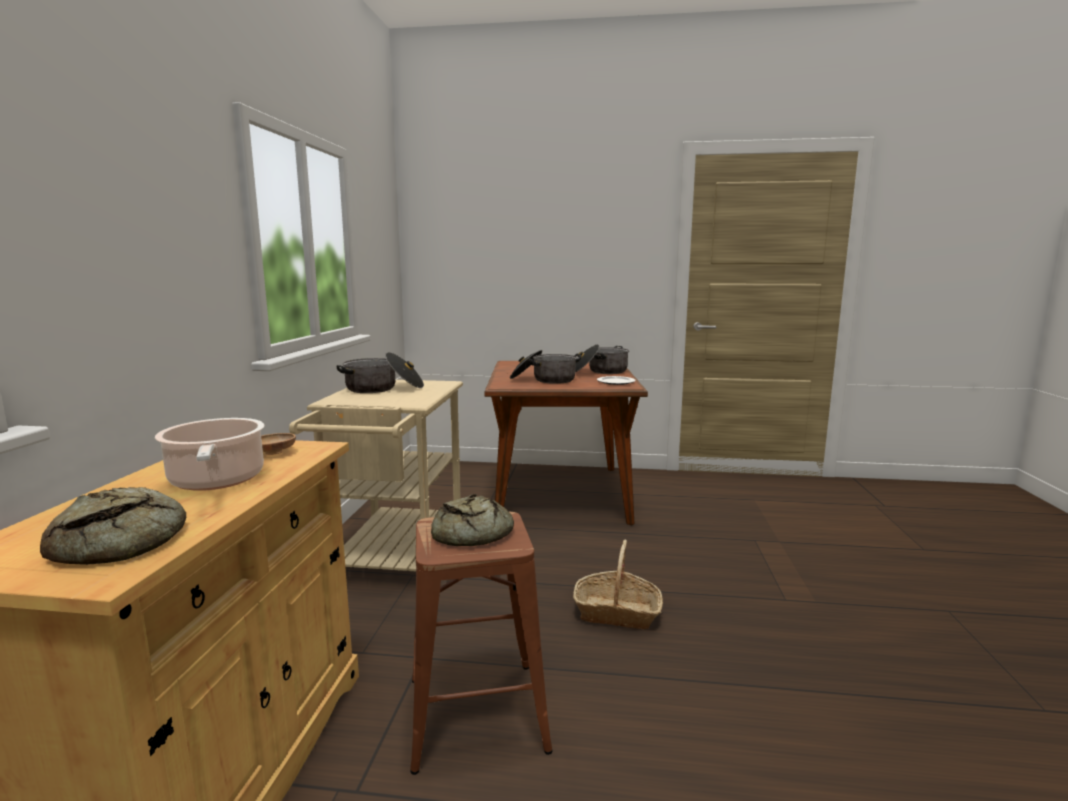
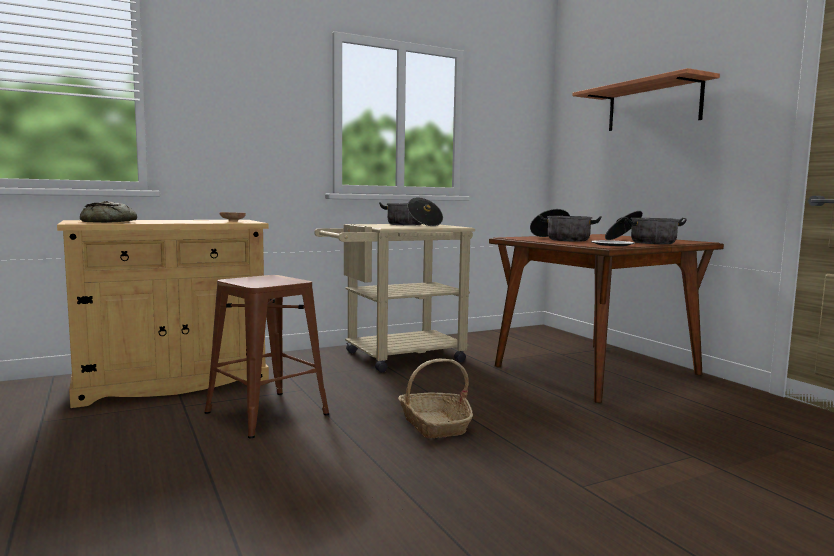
camera: 55 degrees right, 5 degrees down
cooking pot [155,418,265,491] -> none
bread [431,494,514,546] -> none
none -> shelf [572,68,720,131]

